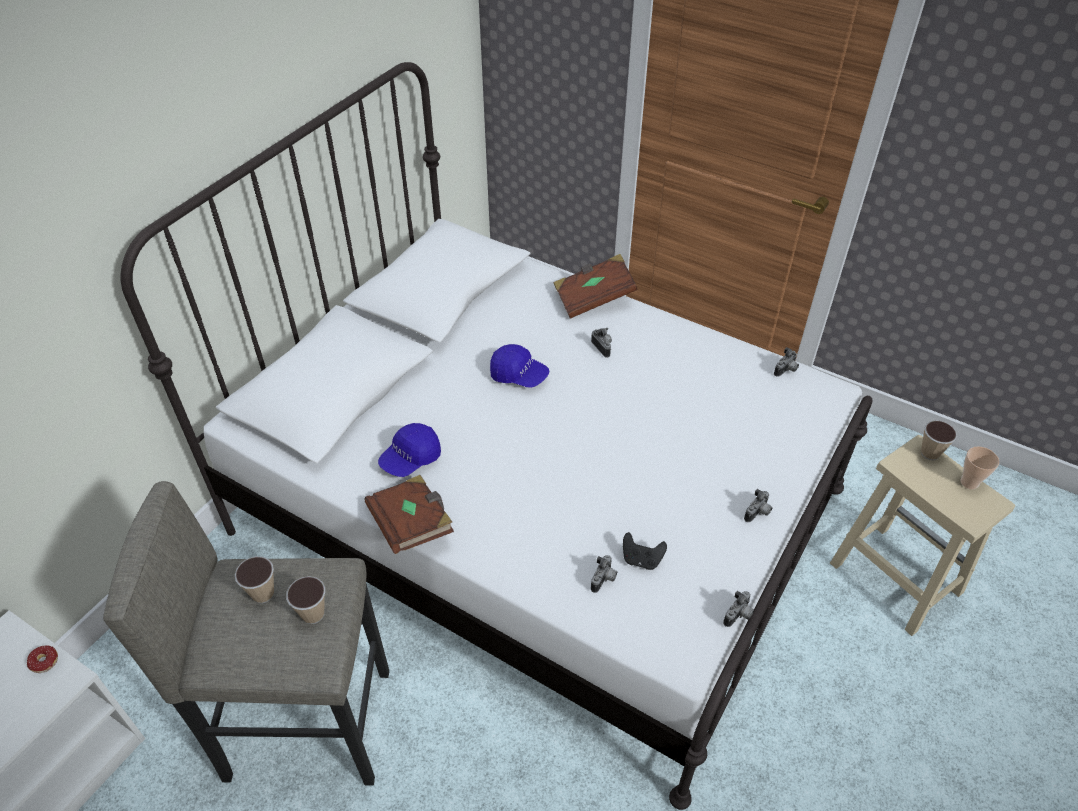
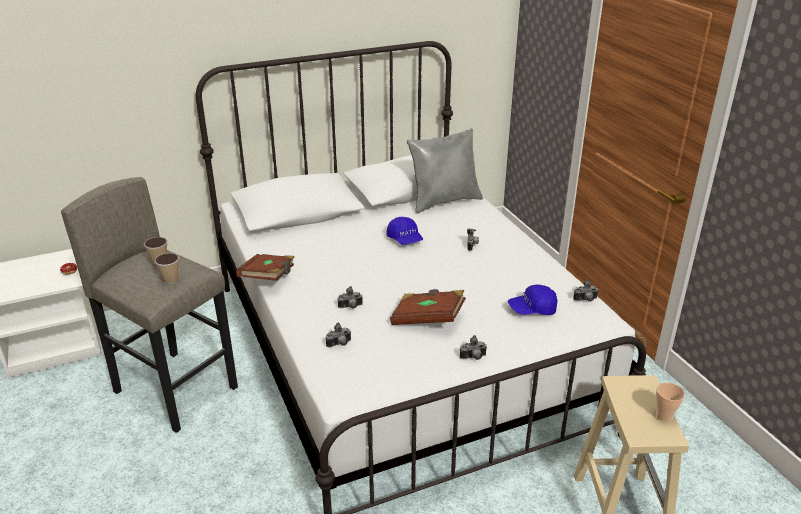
camera: 35 degrees right, 15 degrees down
blue cap [378,423,441,477] -> blue cap moved to [508,285,557,315]
brown book [554,254,638,319] -> brown book moved to [390,289,466,325]
black game controller [623,532,667,570] -> none
camera [723,591,754,627] -> camera moved to [338,286,363,308]
cup [921,420,957,460] -> none
none -> grey pillow [407,129,483,213]

